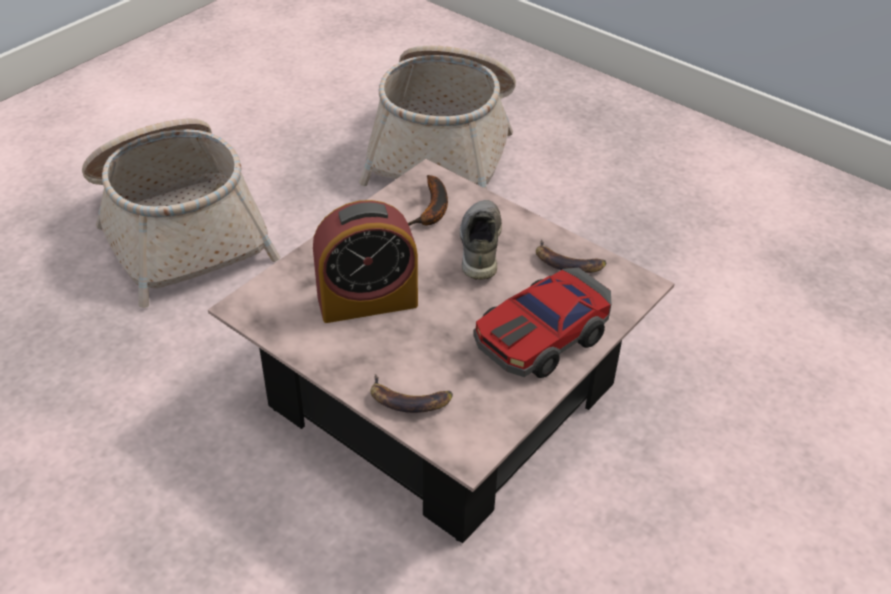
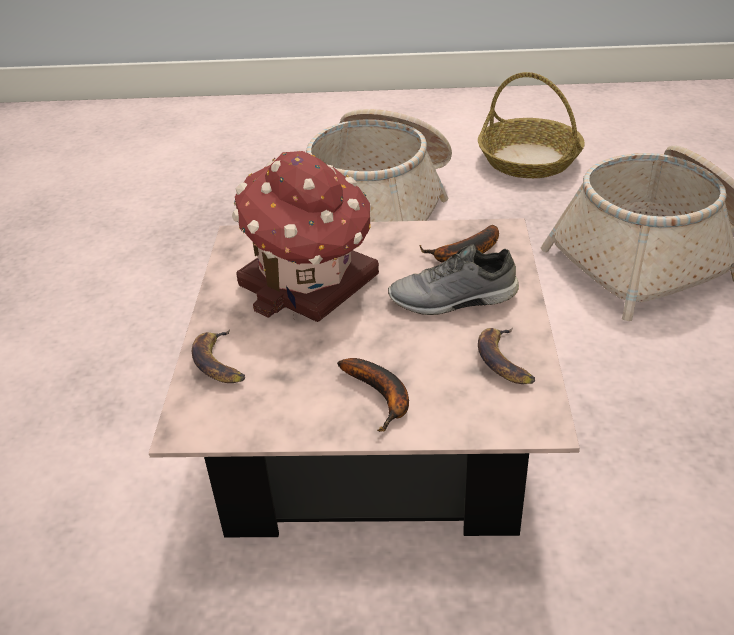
camera: 55 degrees right, 5 degrees down
alarm clock [313,200,418,323] -> toy house [232,150,379,322]
grey shoe [460,200,502,280] -> grey shoe turned 150 degrees counterclockwise [388,244,519,315]
toy car [473,268,611,378] -> banana [337,358,409,432]
none -> basket [478,72,585,178]

